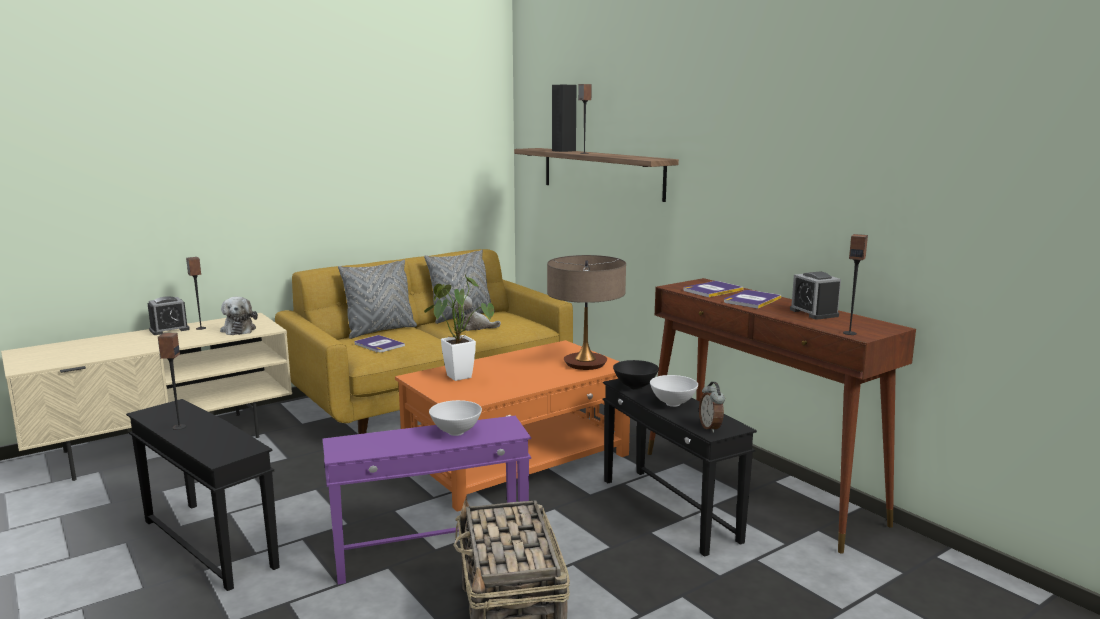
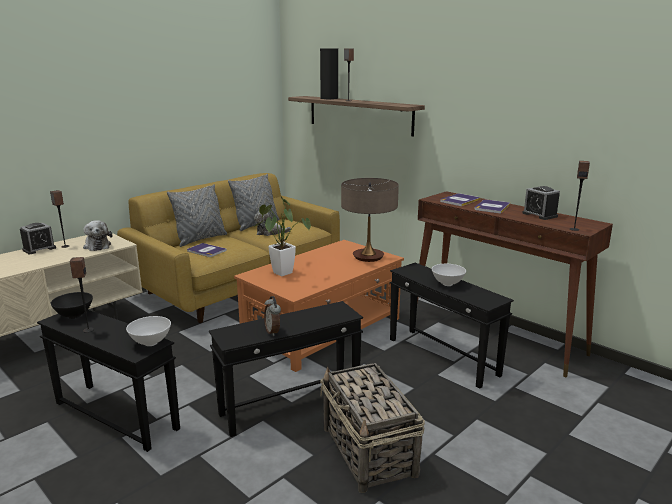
camera: 10 degrees left, 5 degrees up
purple side table [323,416,531,584] -> black side table [209,301,363,437]
white bowl [429,400,482,436] -> white bowl moved to [126,316,171,346]
black bowl [613,360,659,390] -> black bowl moved to [51,292,93,319]
alarm clock [699,382,725,433] -> alarm clock moved to [264,296,281,336]

